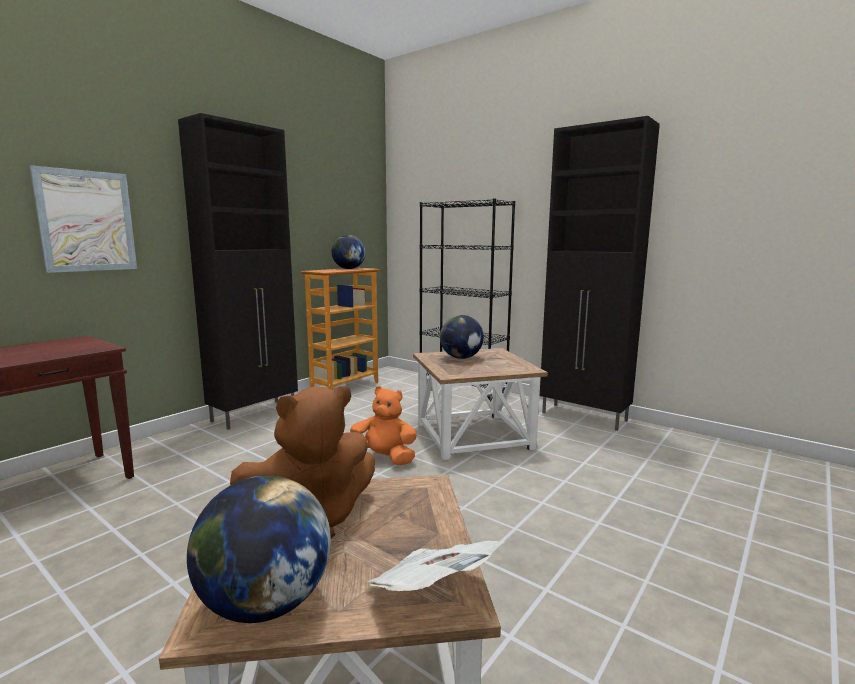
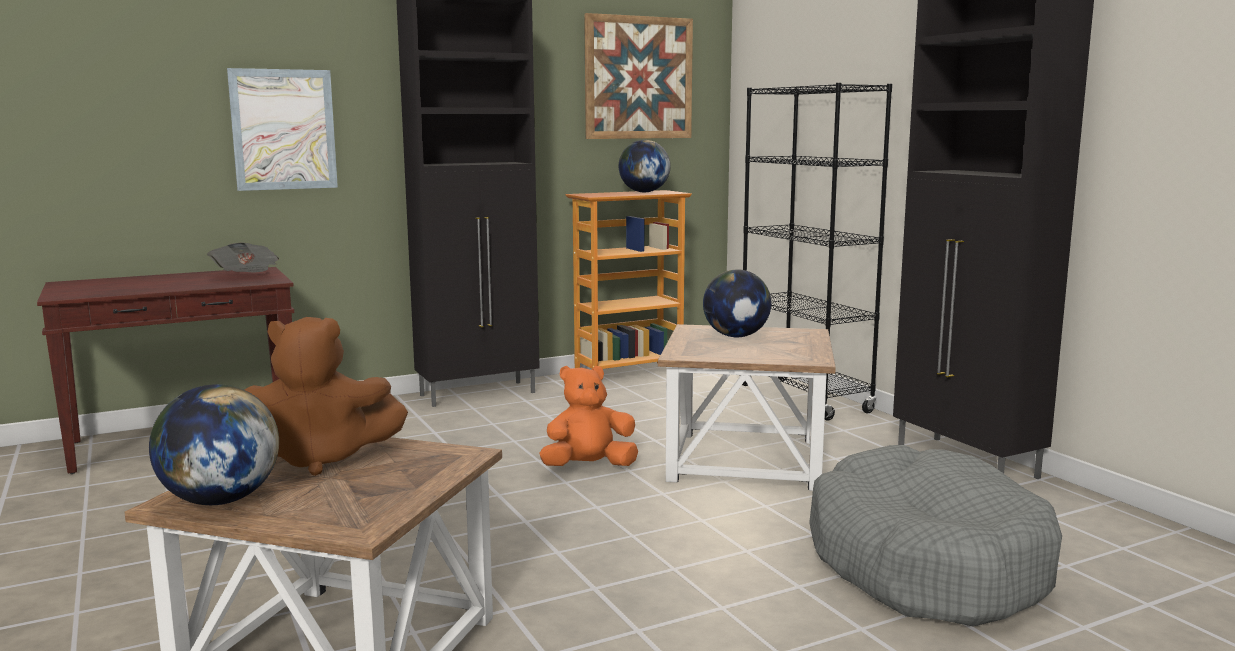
camera: 25 degrees right, 0 degrees up
orange plush toy [350,386,417,465] -> orange plush toy turned 60 degrees counterclockwise [539,366,638,466]
newspaper [367,540,504,591] -> newspaper moved to [207,243,279,272]
none -> picture [584,13,693,139]
none -> grey dog bed [809,445,1062,627]

